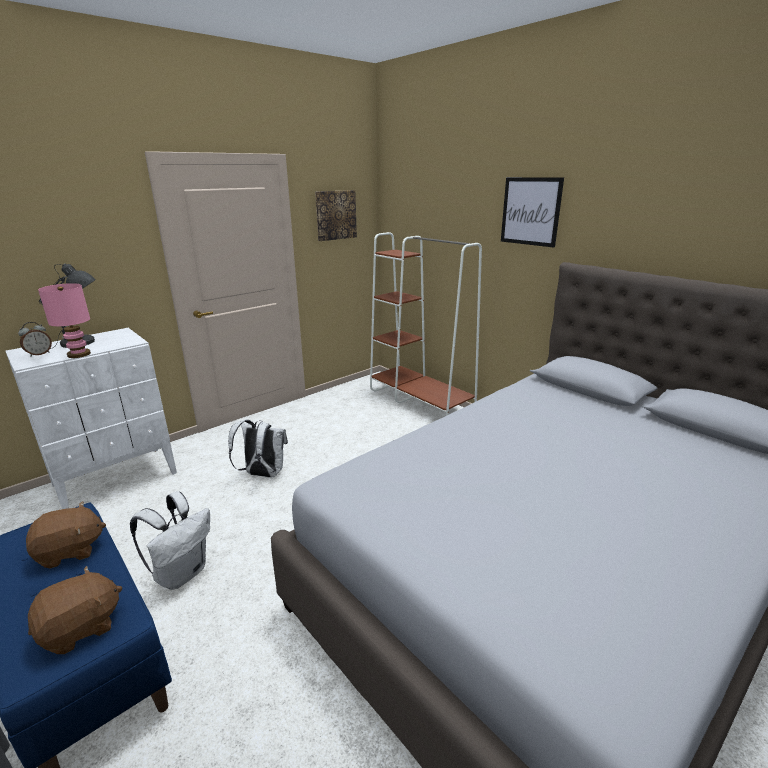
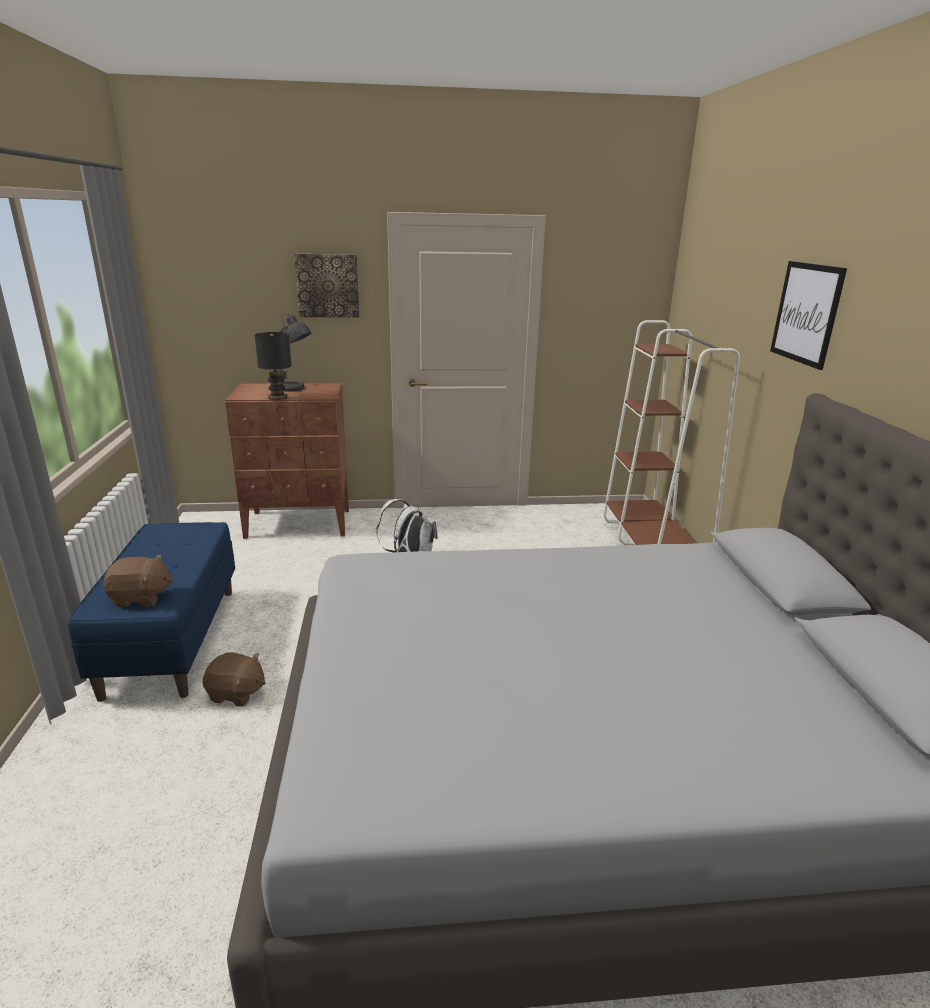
camera: 35 degrees right, 0 degrees up
white dresser [6,328,177,509] -> brown dresser [225,383,349,539]
alarm clock [18,322,52,357] -> none
brown plush toy [26,501,106,568] -> brown plush toy moved to [203,652,266,707]
pink table lamp [38,283,91,358] -> black table lamp [255,332,292,400]
white backpack [130,491,210,590] -> none
picture [315,190,357,241] -> picture moved to [294,254,360,318]

